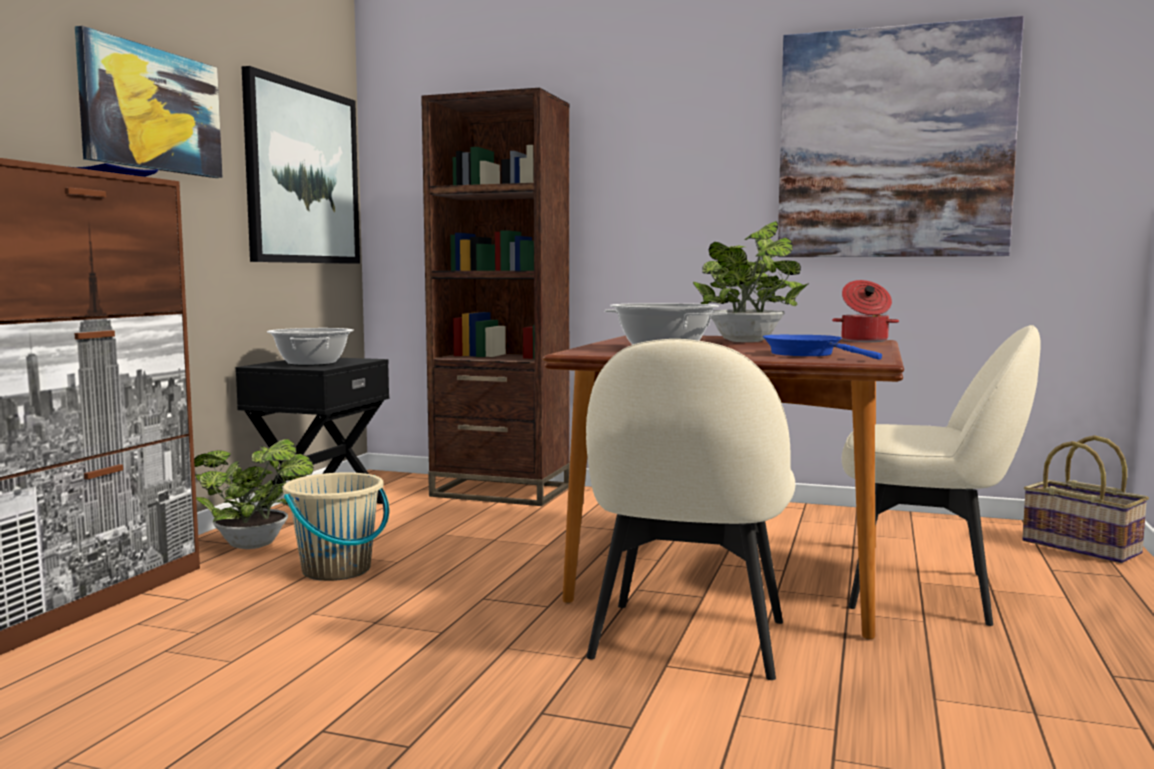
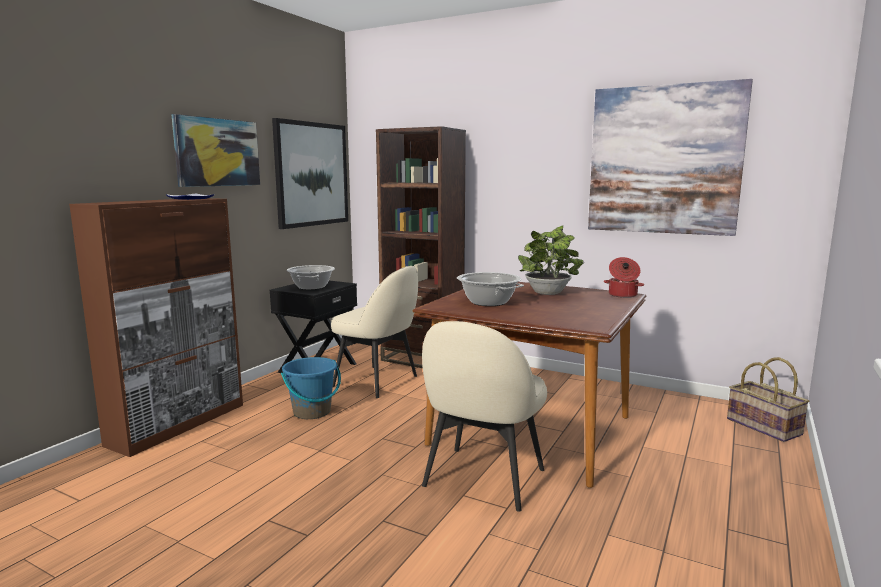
camera: 10 degrees right, 5 degrees up
potted plant [194,439,314,549] -> none
beige bucket [283,472,389,581] -> blue bucket [281,357,341,419]
blue frying pan [763,335,882,360] -> none
beige chair [842,325,1041,626] -> beige chair moved to [331,266,418,398]

